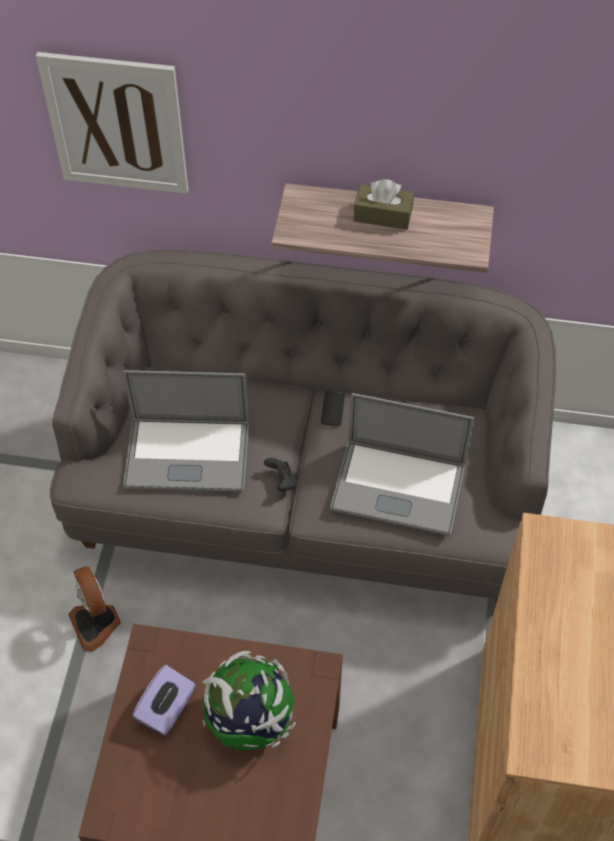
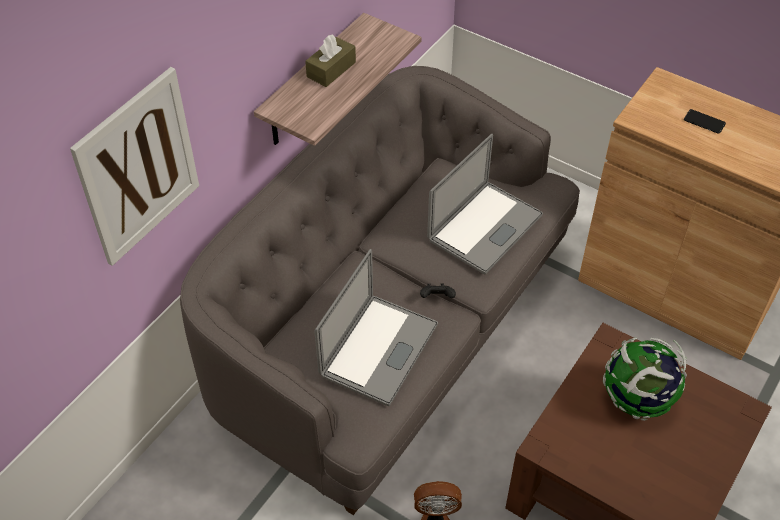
camera: 65 degrees left, 5 degrees down
purple tissue box [132,665,195,735] -> none
phone [321,391,345,426] -> phone moved to [684,109,726,134]

